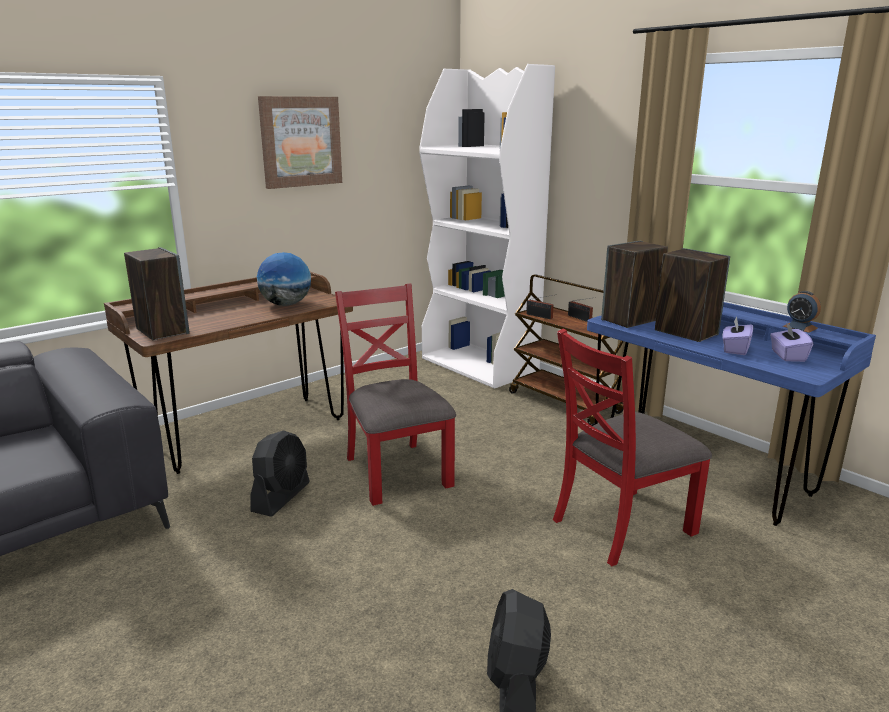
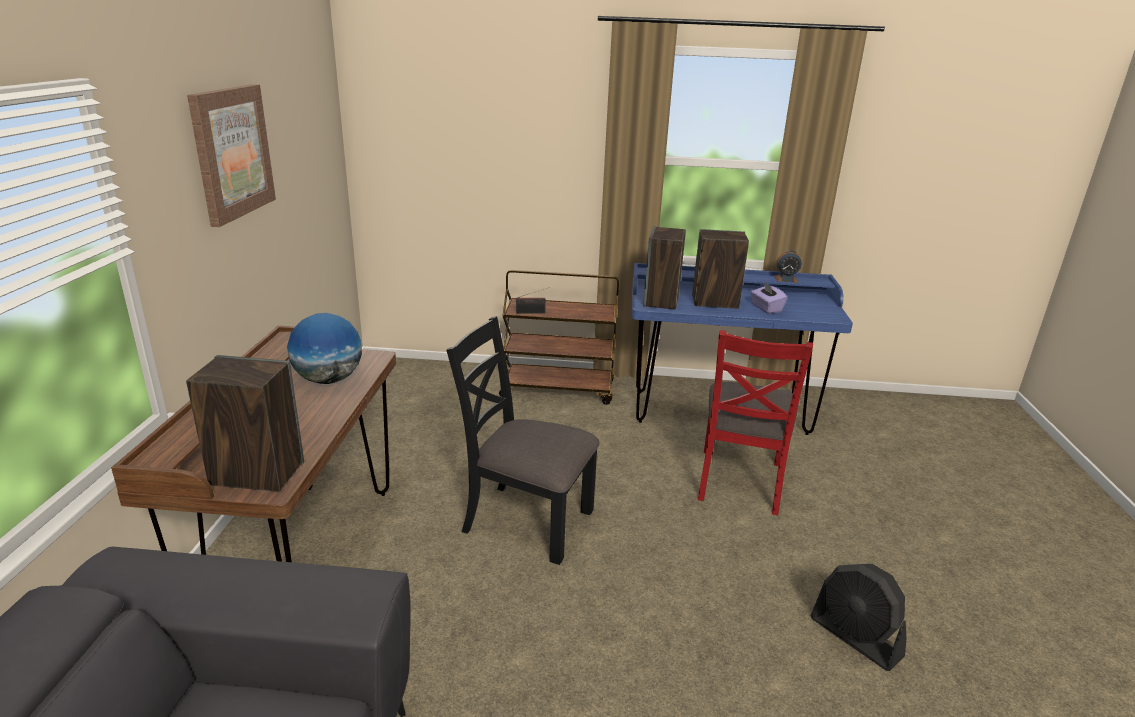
camera: 45 degrees left, 5 degrees up
black fan [250,431,310,517] -> none
red chair [335,283,456,506] -> black chair [446,316,600,565]
white bookcase [419,64,555,389] -> none
radio [568,297,596,322] -> none
purple tissue box [770,322,813,362] -> none

